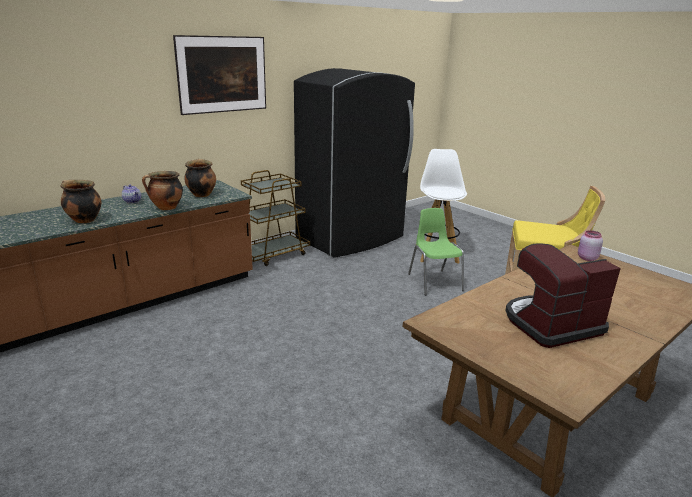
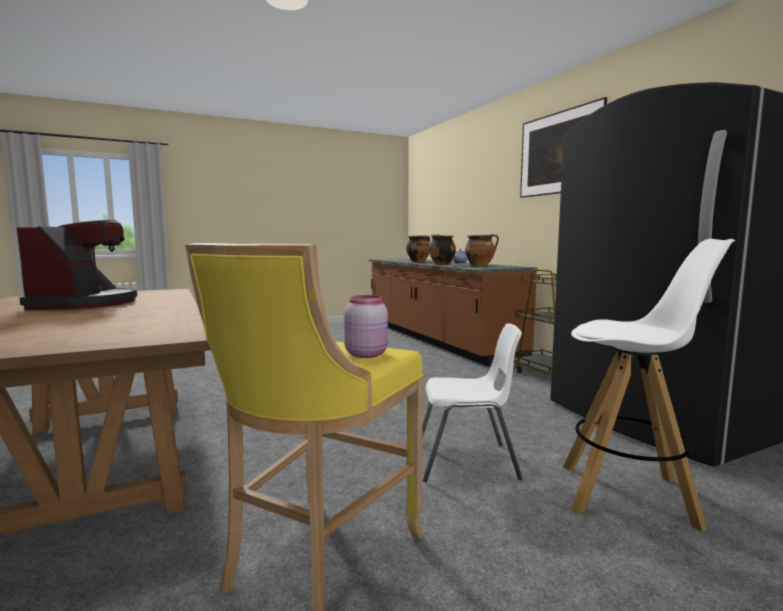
camera: 105 degrees right, 15 degrees down
green chair [408,208,464,295] -> white chair [422,323,522,482]
pink jar [578,230,603,261] -> pink jar moved to [344,295,388,358]

